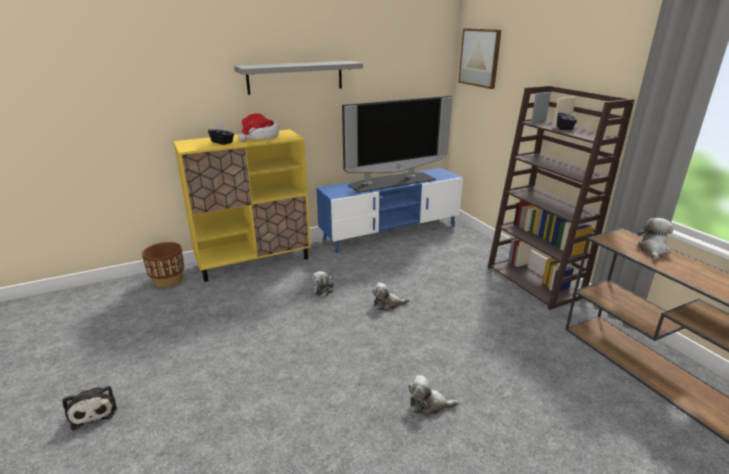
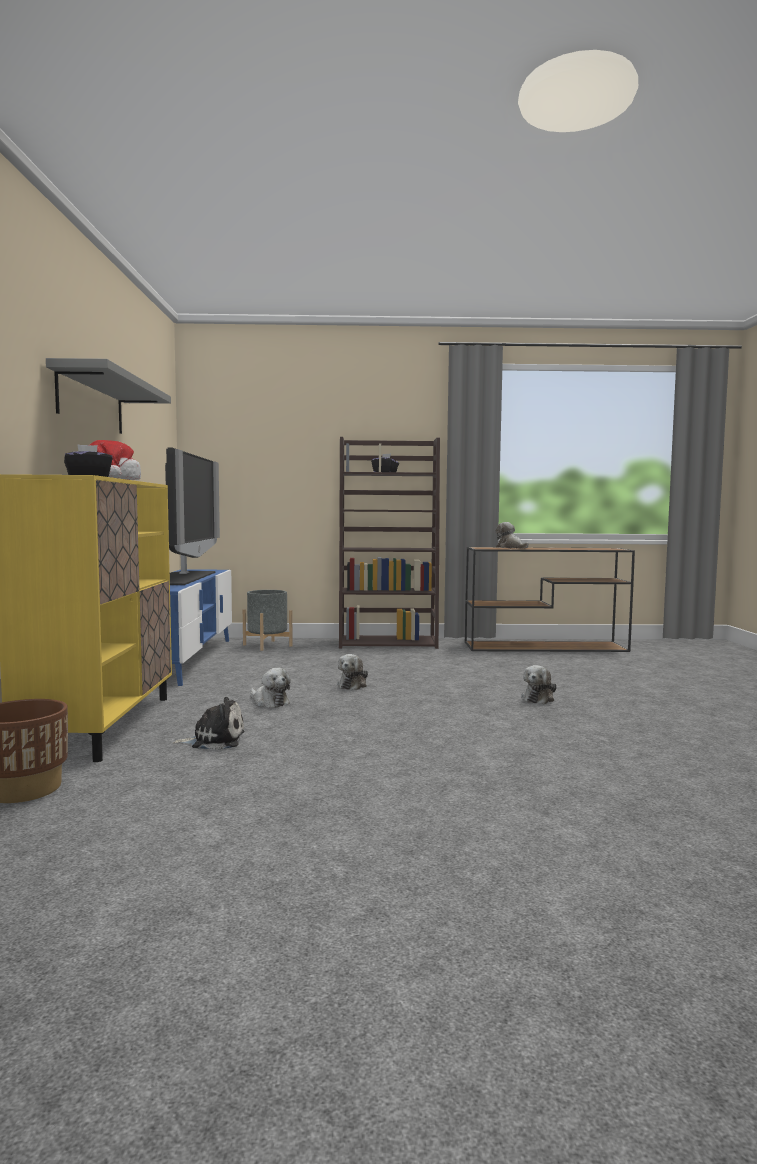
camera: 65 degrees left, 20 degrees down
plush toy [62,386,117,431] -> plush toy moved to [173,697,245,750]
picture [458,28,501,89] -> none
none -> grey planter [243,590,292,651]

